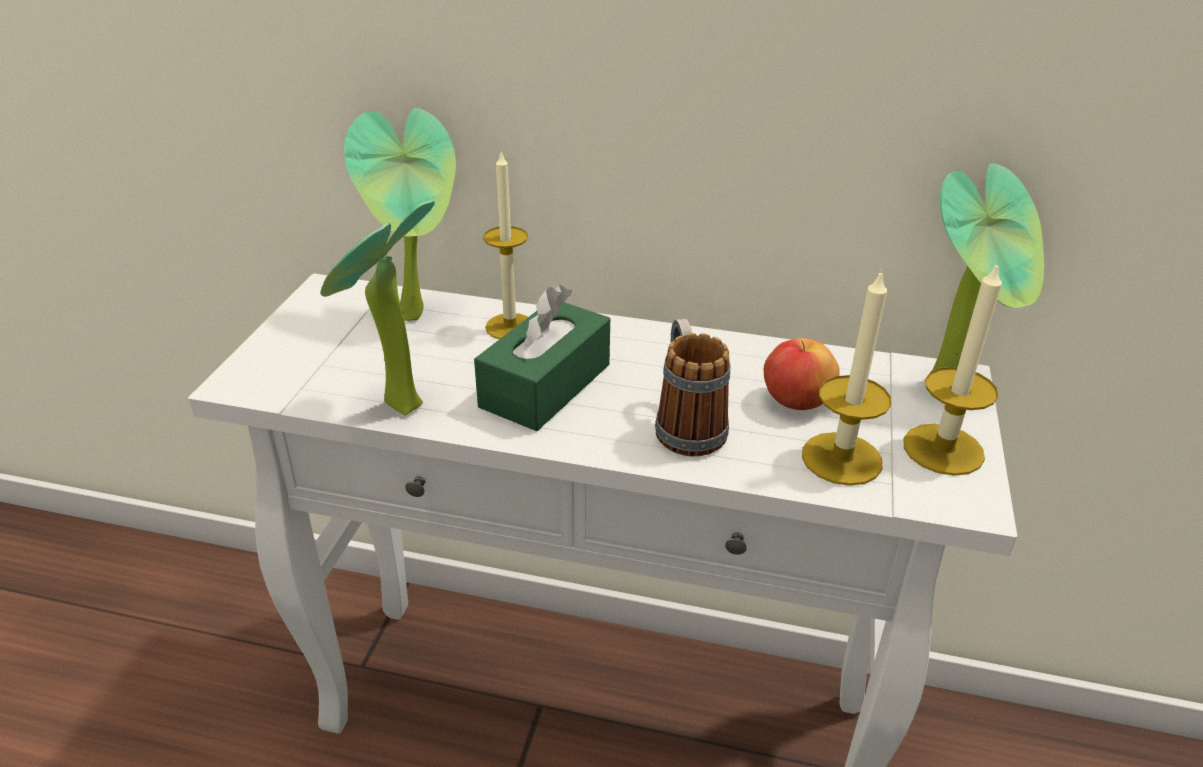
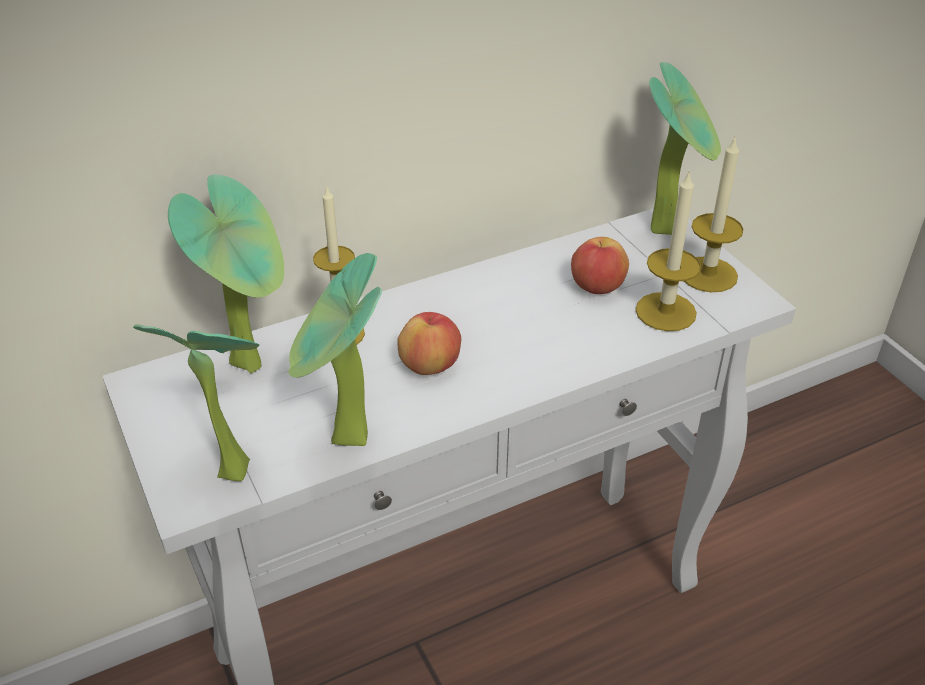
camera: 40 degrees left, 5 degrees up
green tissue box [474,285,610,431] -> apple [397,312,461,375]
mug [655,319,730,456] -> none
none -> potted plant [133,325,259,481]

